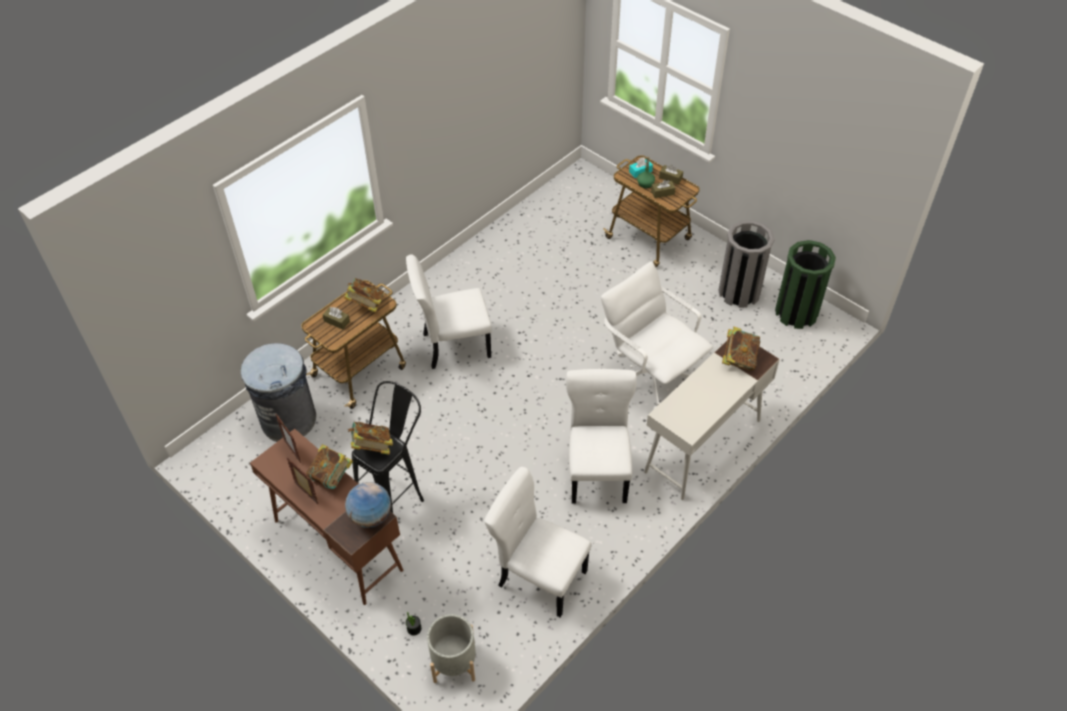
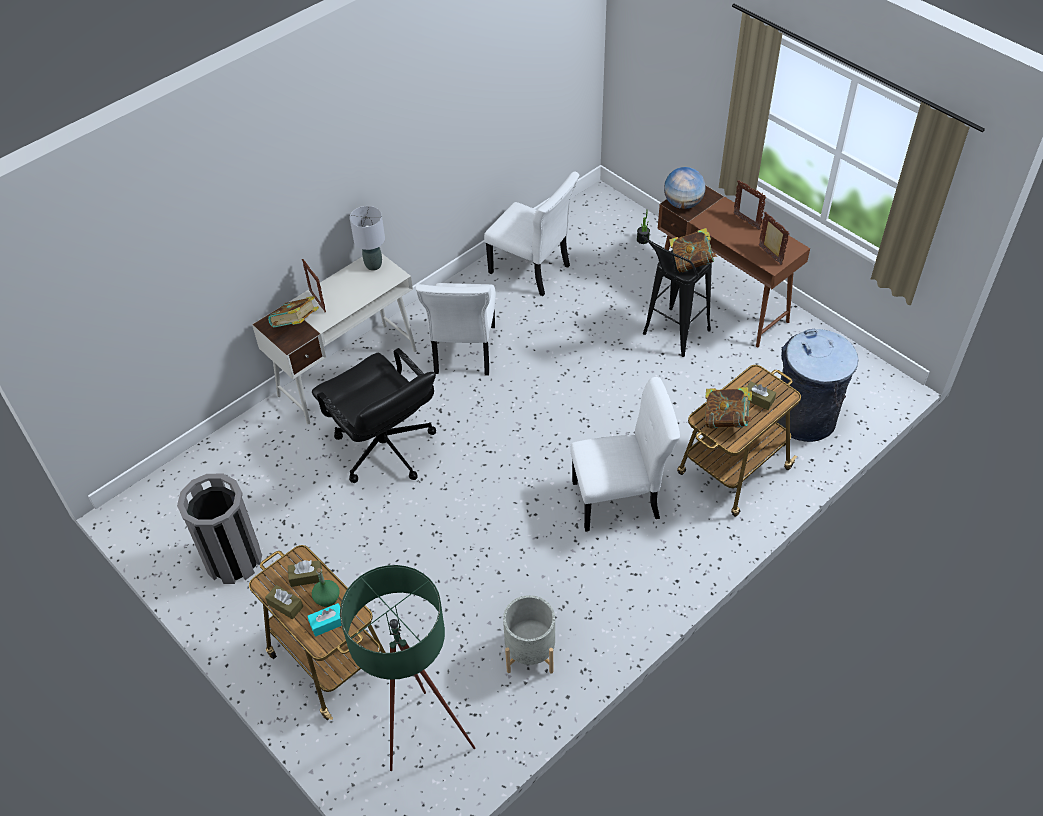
camera: 175 degrees left, 0 degrees up
book [306,444,353,489] -> none
grey planter [427,614,476,683] -> grey planter moved to [503,595,555,674]
white office chair [601,261,713,410] -> black office chair [312,348,436,483]
green trash can [775,240,836,329] -> none
none -> picture frame [302,259,326,312]
none -> green floor lamp [340,565,476,771]
none -> grey table lamp [350,206,385,271]

